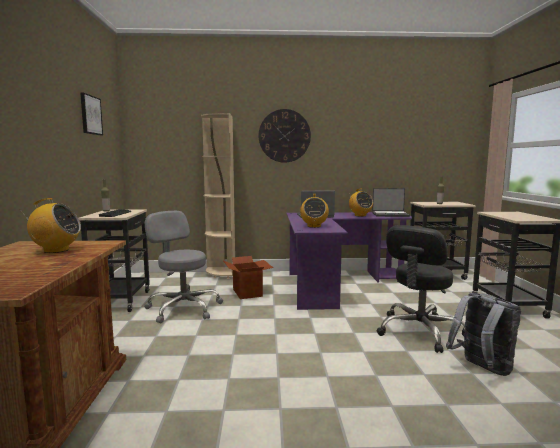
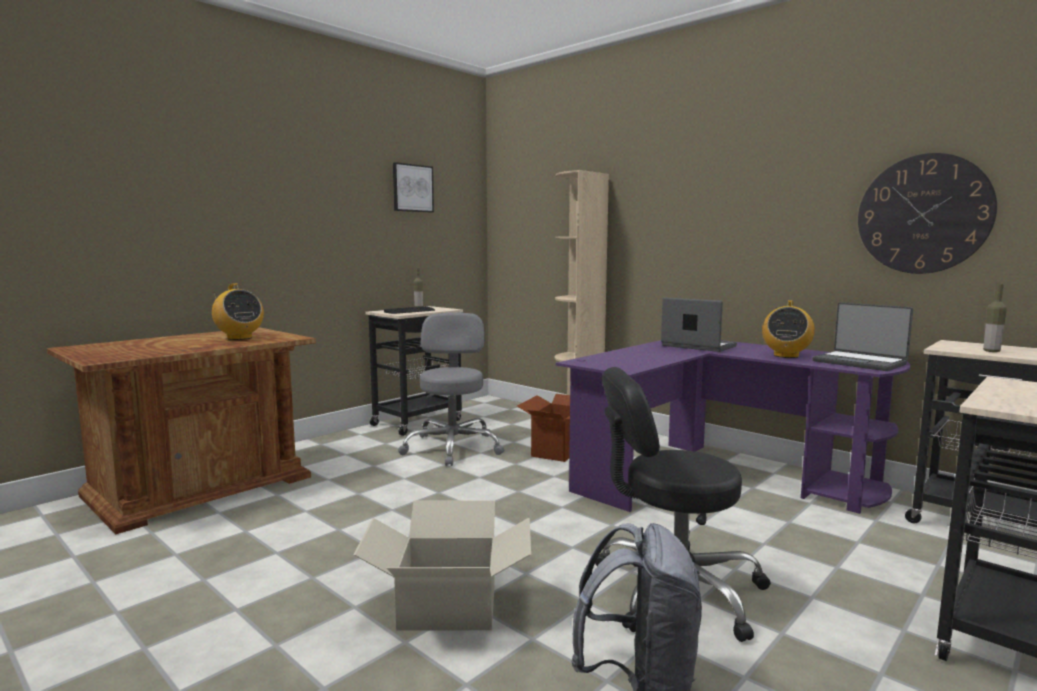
camera: 45 degrees right, 0 degrees up
wall clock [259,109,311,163] -> wall clock moved to [858,153,997,274]
radio [300,194,329,228] -> none
none -> cardboard box [353,500,531,631]

